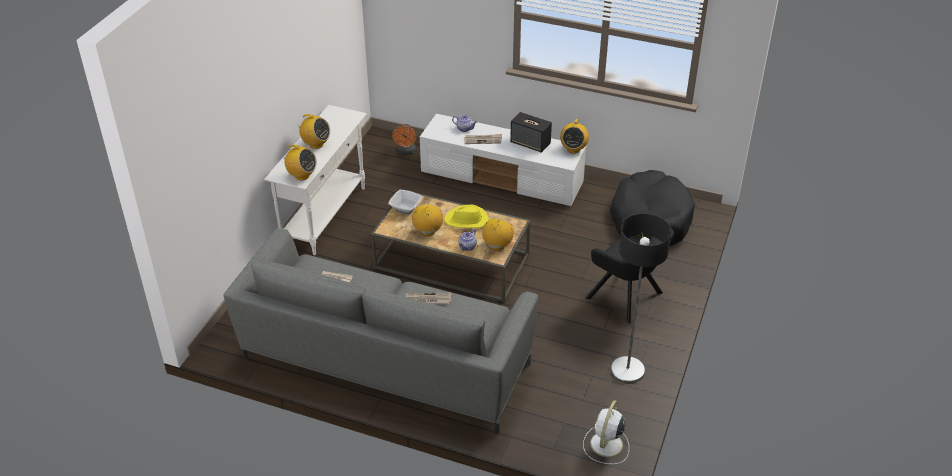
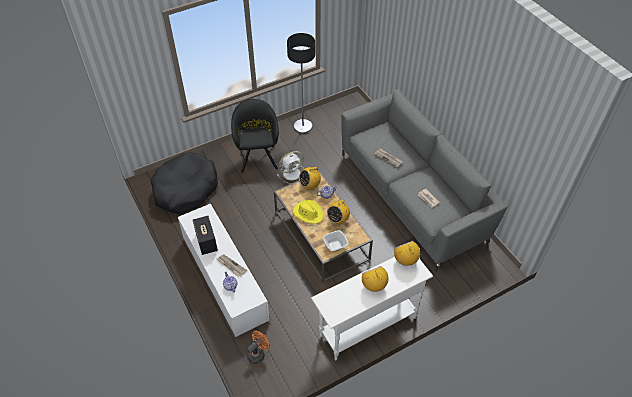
camera: 140 degrees left, 10 degrees up
radio [560,119,589,154] -> none
white fan [583,400,629,464] -> white fan moved to [277,151,304,184]

